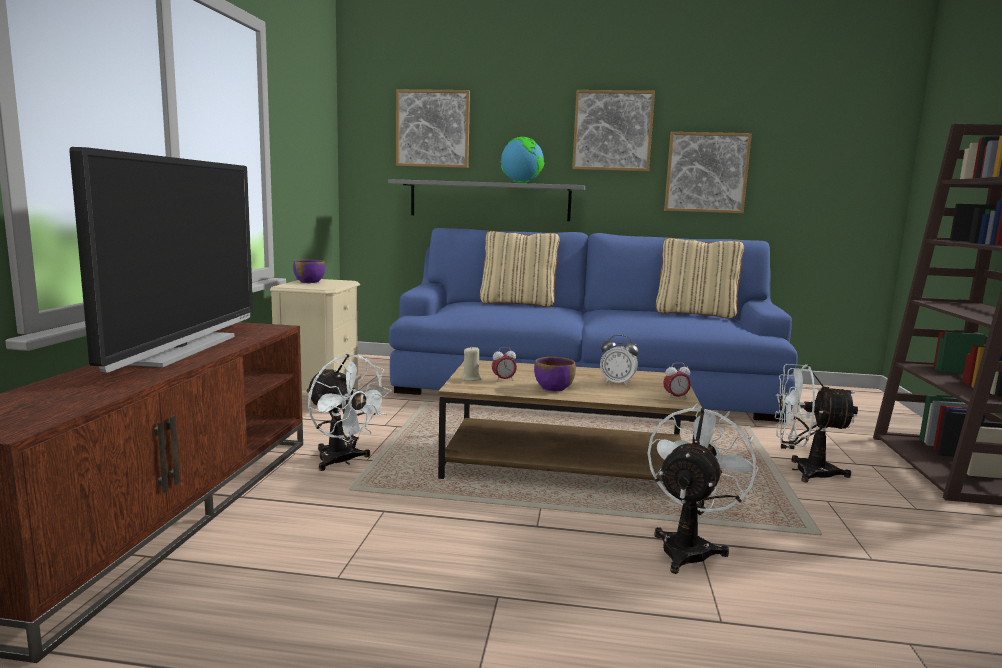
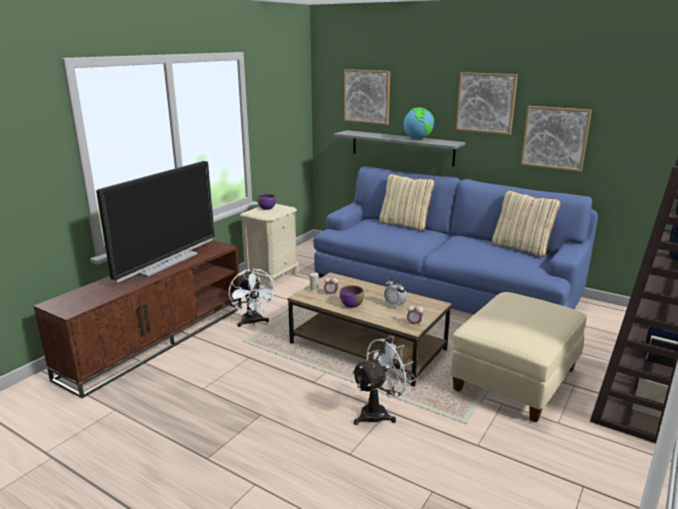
camera: 25 degrees right, 10 degrees up
white fan [775,364,858,483] -> beige ottoman [450,292,587,423]

